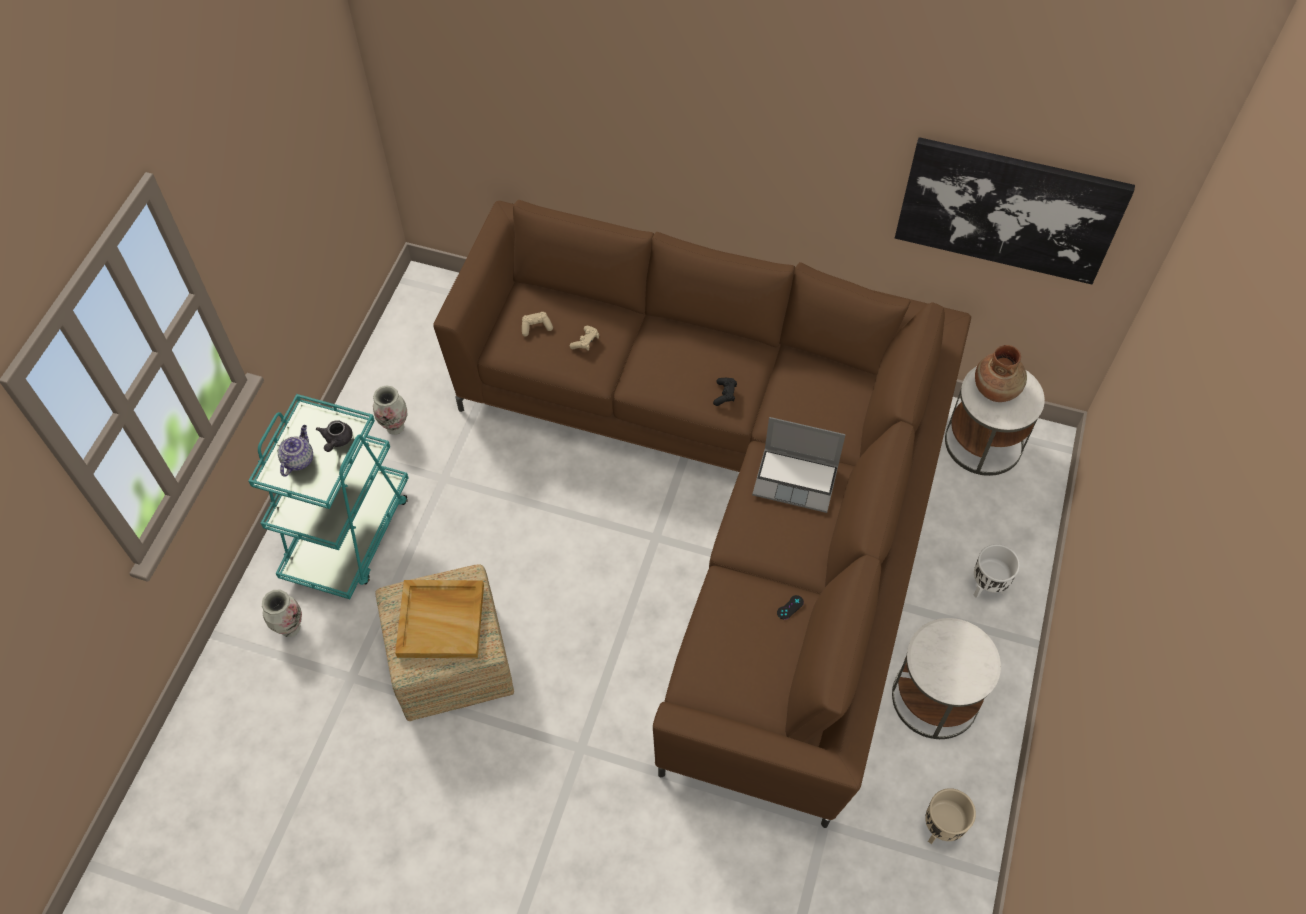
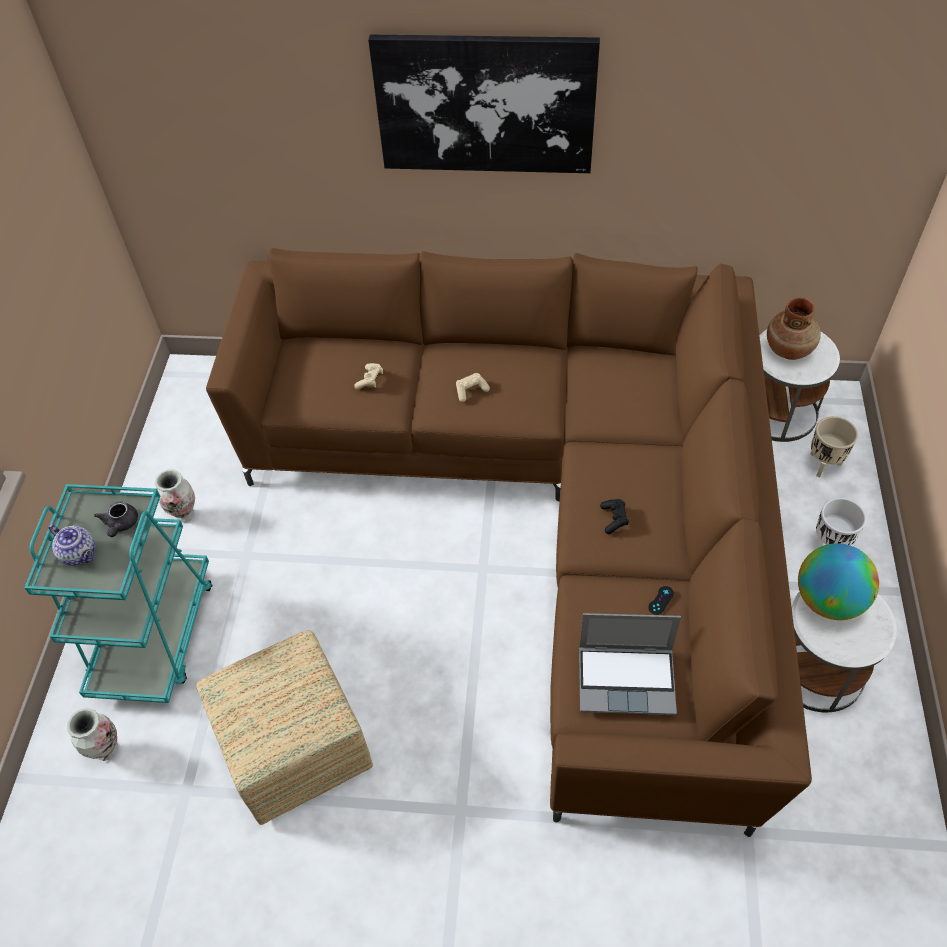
camera: 10 degrees left, 5 degrees down
teapot [278,425,313,477] -> teapot turned 120 degrees clockwise [48,524,95,566]
beige tray [395,580,484,658] -> none
beige game controller [522,312,553,336] -> beige game controller moved to [456,373,490,402]
black game controller [713,378,737,406] -> black game controller moved to [600,499,629,534]
laptop [752,417,845,513] -> laptop moved to [579,613,681,715]
picture [895,137,1135,284] -> picture moved to [368,34,600,173]
beige planter [925,788,976,844] -> beige planter moved to [811,416,858,477]
none -> globe [798,543,879,620]

